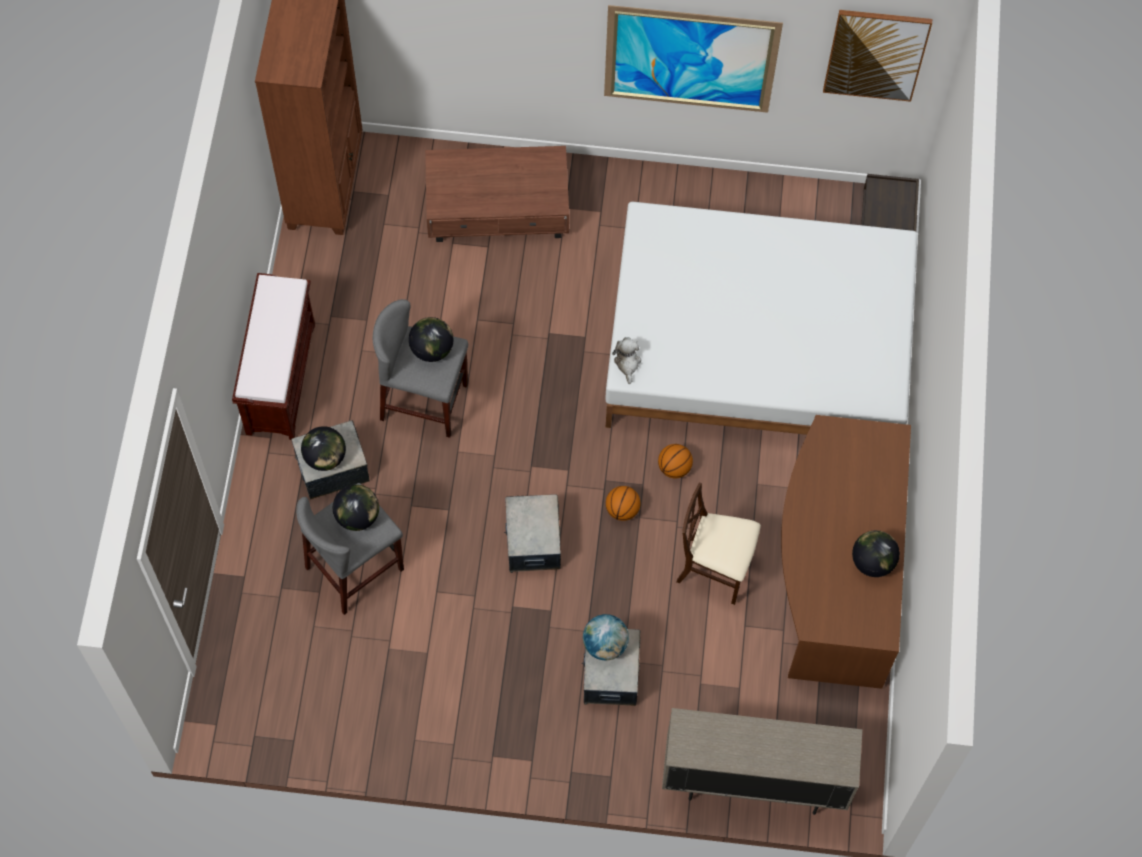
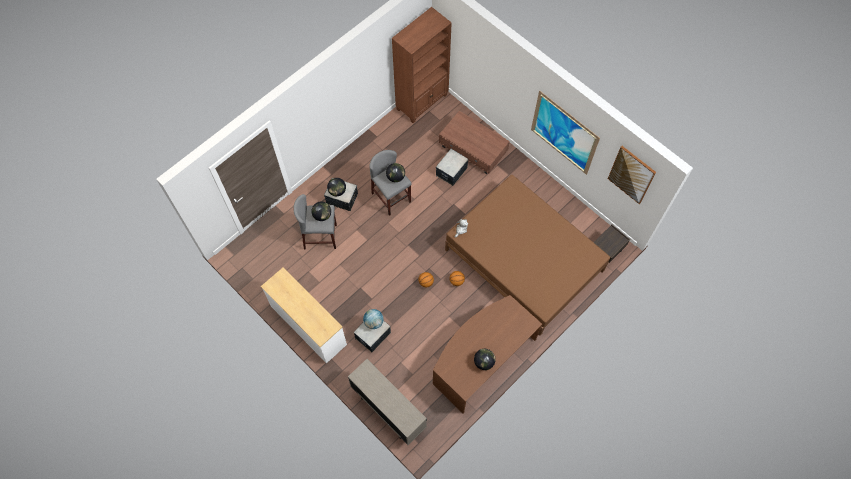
camera: 40 degrees right, 0 degrees up
brown bench [232,273,315,440] -> none
storage box [504,495,561,573] -> storage box moved to [436,149,468,186]
white bed [605,202,918,435] -> brown bed [445,175,610,336]
beige chair [676,482,761,605] -> none
none -> white dresser [261,268,347,364]

